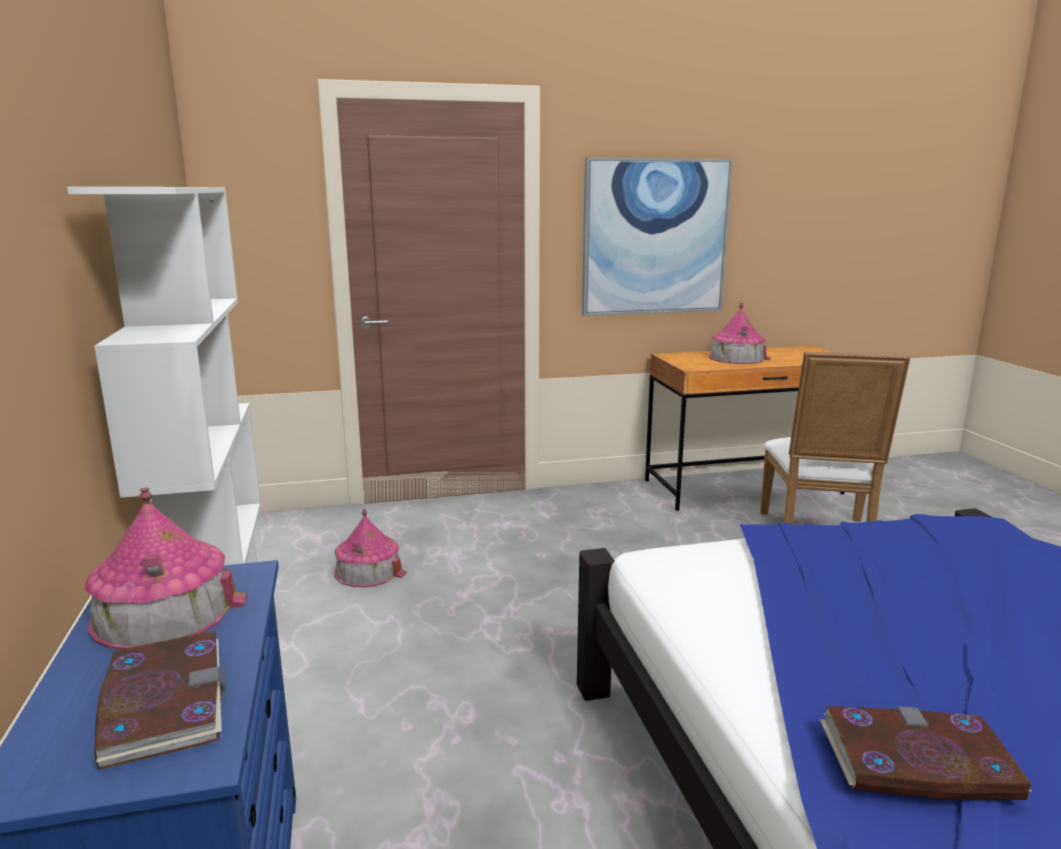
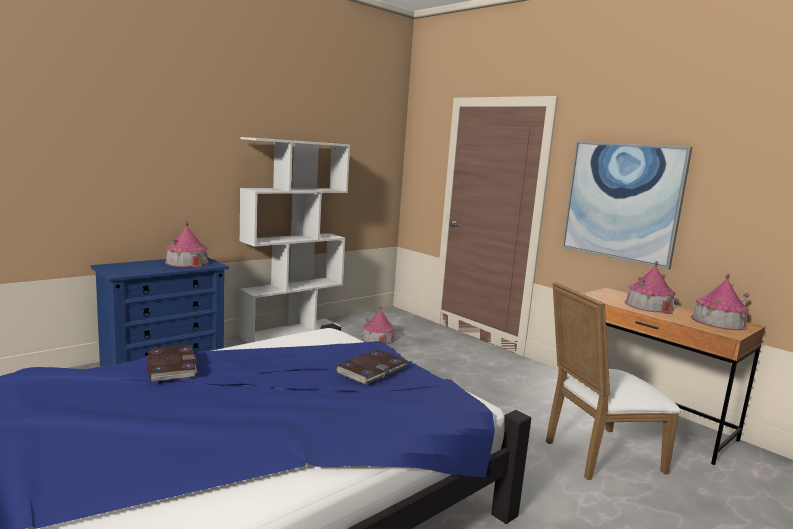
camera: 60 degrees right, 5 degrees down
book [94,631,225,770] -> book moved to [336,350,406,385]
none -> toy house [691,274,749,330]

